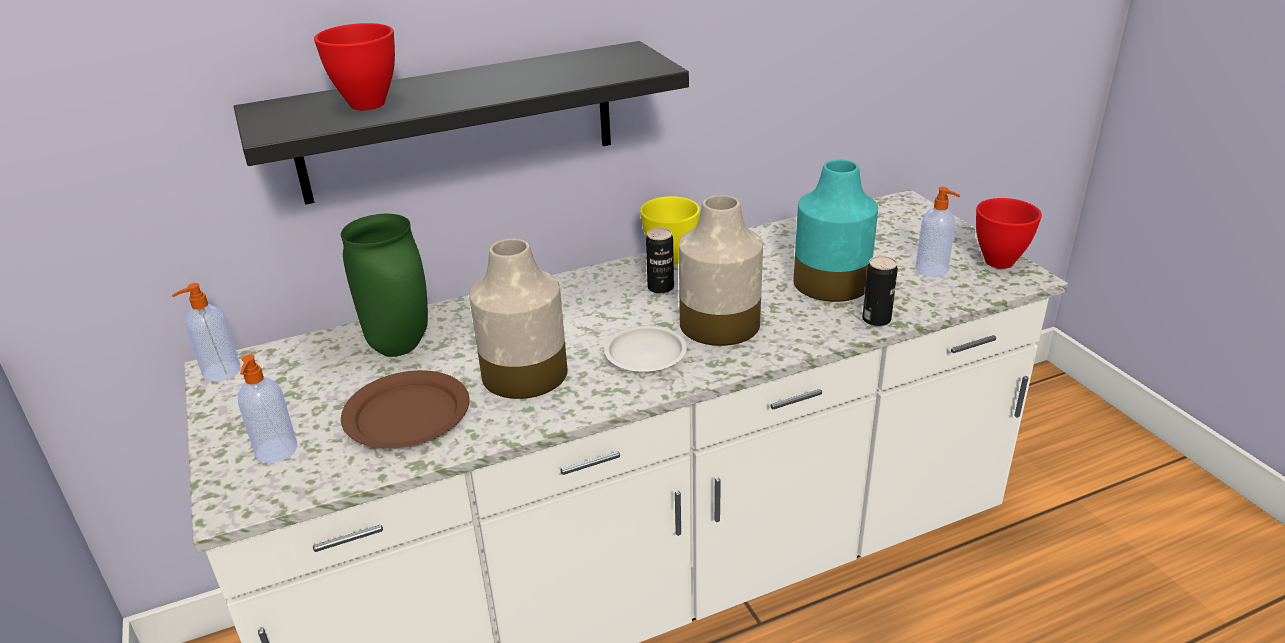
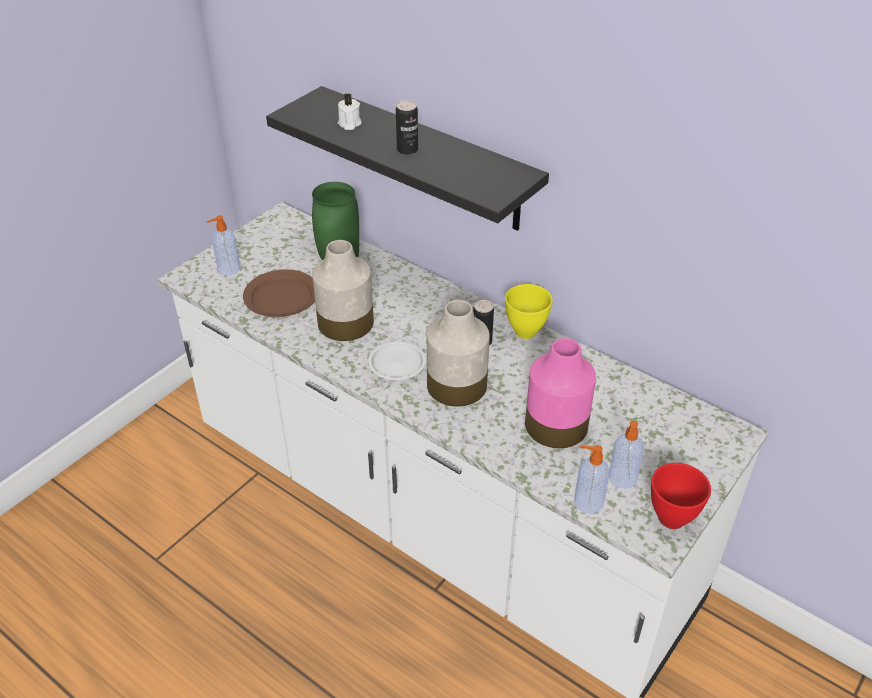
camera: 60 degrees right, 10 degrees up
soap dispenser [172,283,241,382] -> soap dispenser moved to [574,445,610,514]
red bowl [314,23,395,110] -> white candle [338,93,362,130]
turquoise vase [793,160,878,302] -> pink vase [525,338,596,448]
can [862,256,898,326] -> can moved to [396,100,418,155]

